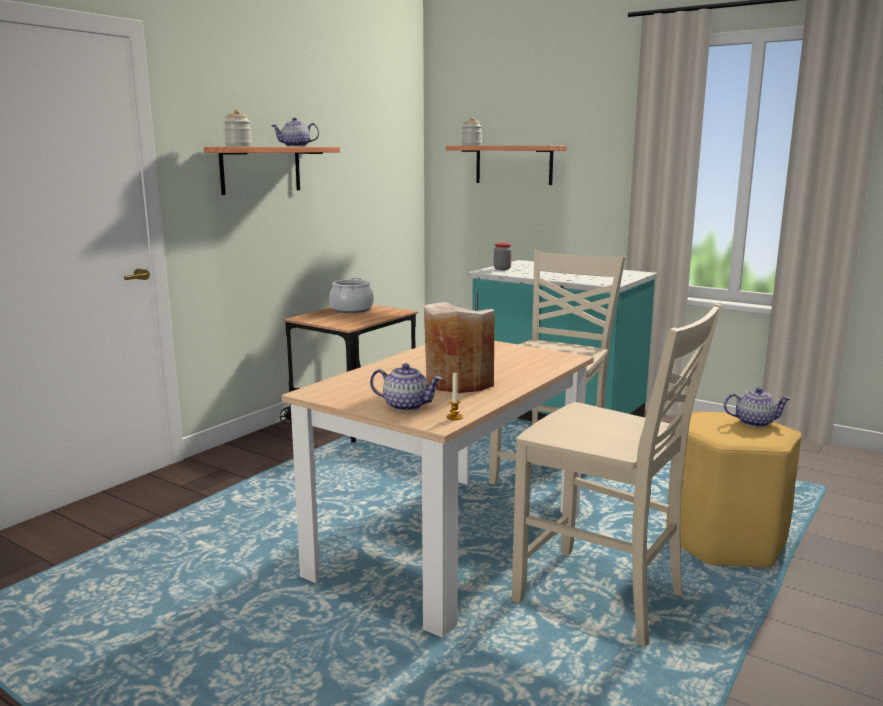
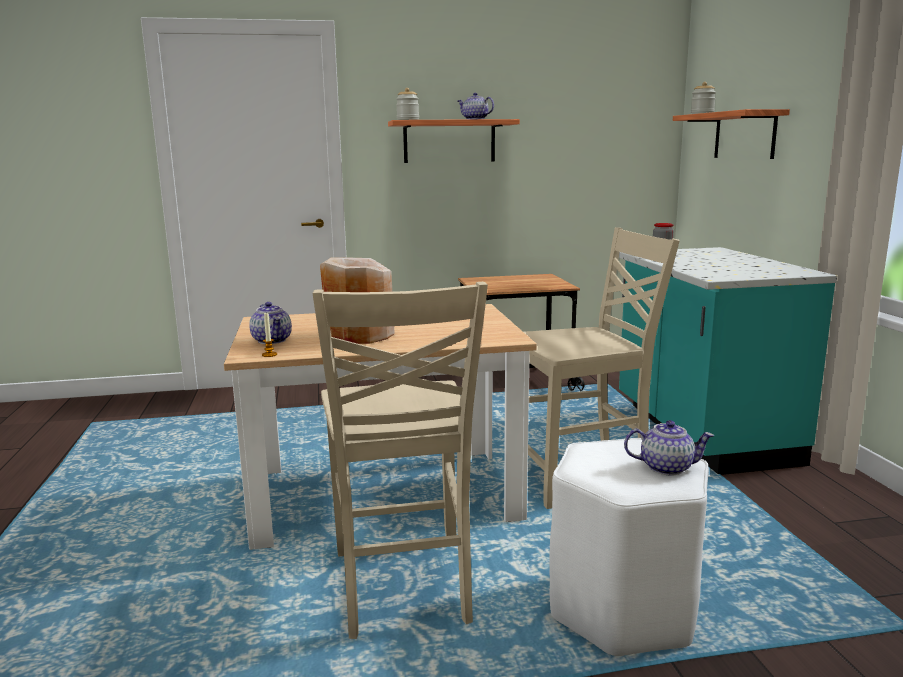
camera: 45 degrees right, 0 degrees up
cooking pot [329,278,374,313] -> none
yellow stool [666,411,802,568] -> white stool [549,438,709,656]
teapot [724,387,791,427] -> teapot turned 45 degrees counterclockwise [624,420,714,475]

